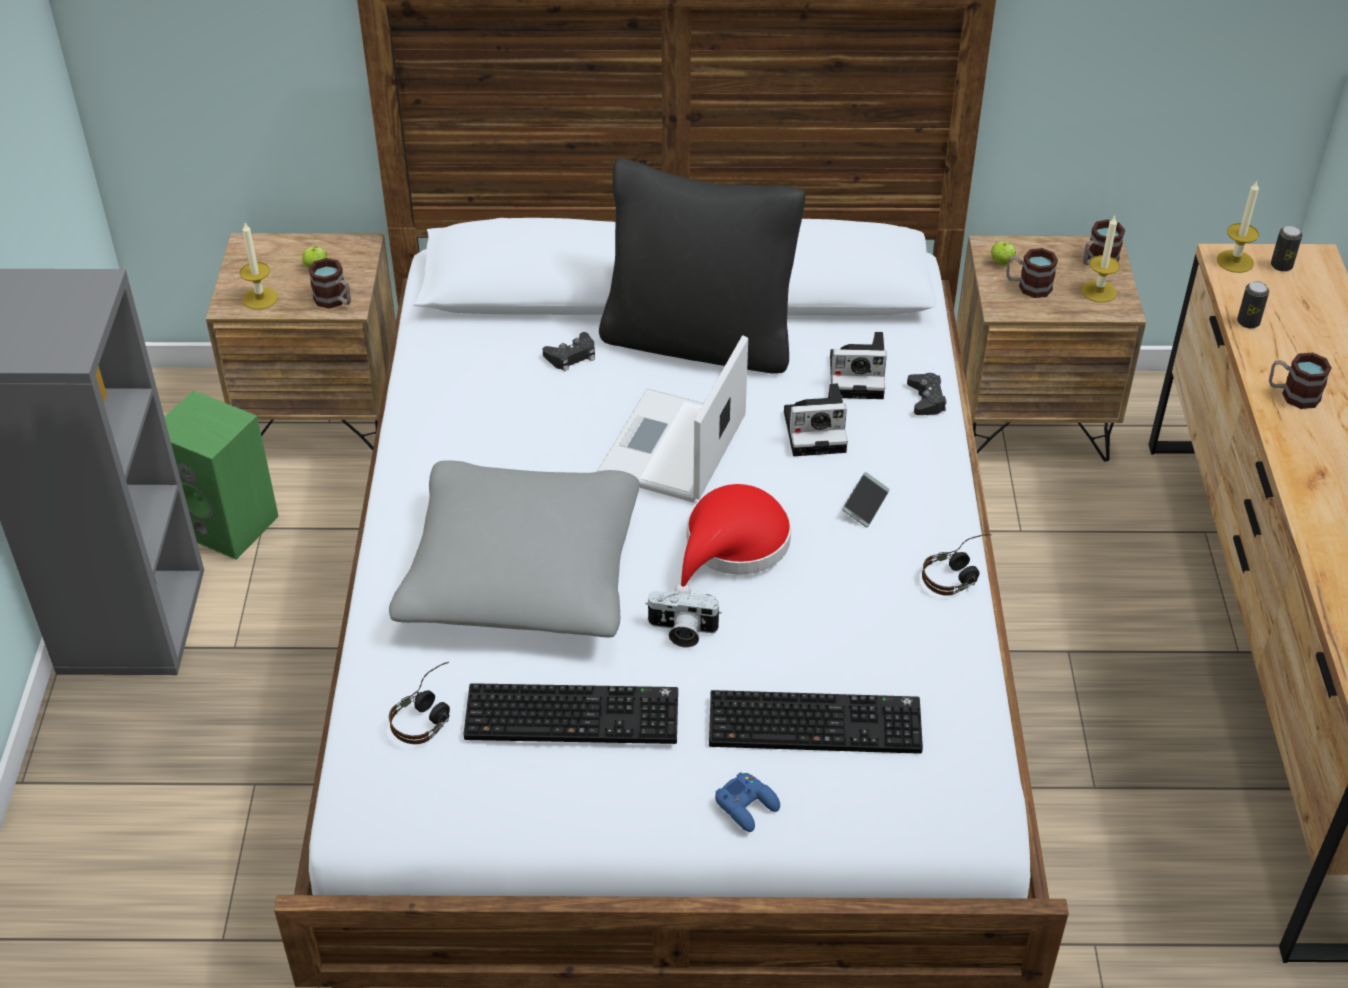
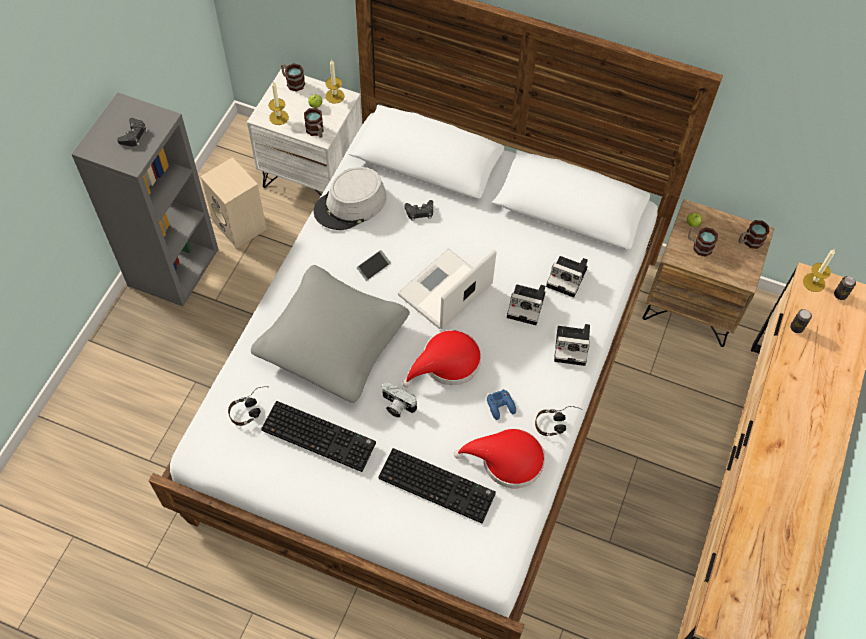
camera: 20 degrees right, 15 degrees up
green speaker [164,390,279,560] -> beige speaker [200,157,267,248]
brown nightstand [206,233,396,450] -> white nightstand [247,69,362,196]
black pillow [599,158,806,374] -> none
blue game controller [715,772,780,832] -> blue game controller moved to [487,389,516,420]
phone [842,472,890,527] -> phone moved to [357,250,391,281]
black game controller [907,373,947,415] -> black game controller moved to [117,118,148,147]
candle [1082,216,1120,303] -> candle moved to [325,60,345,104]
mug [1269,352,1332,409] -> mug moved to [281,63,305,92]
none -> grey hat [313,167,387,230]
none -> red hat [454,428,545,488]
none -> camera [554,324,590,366]

